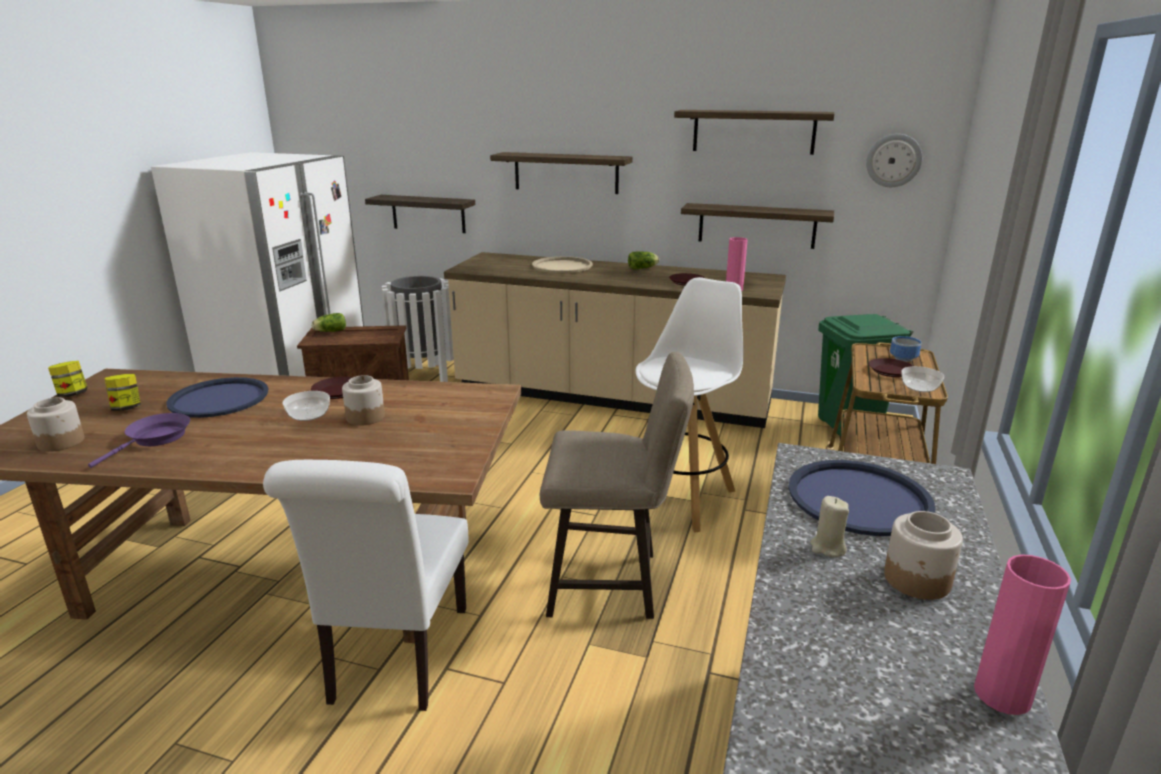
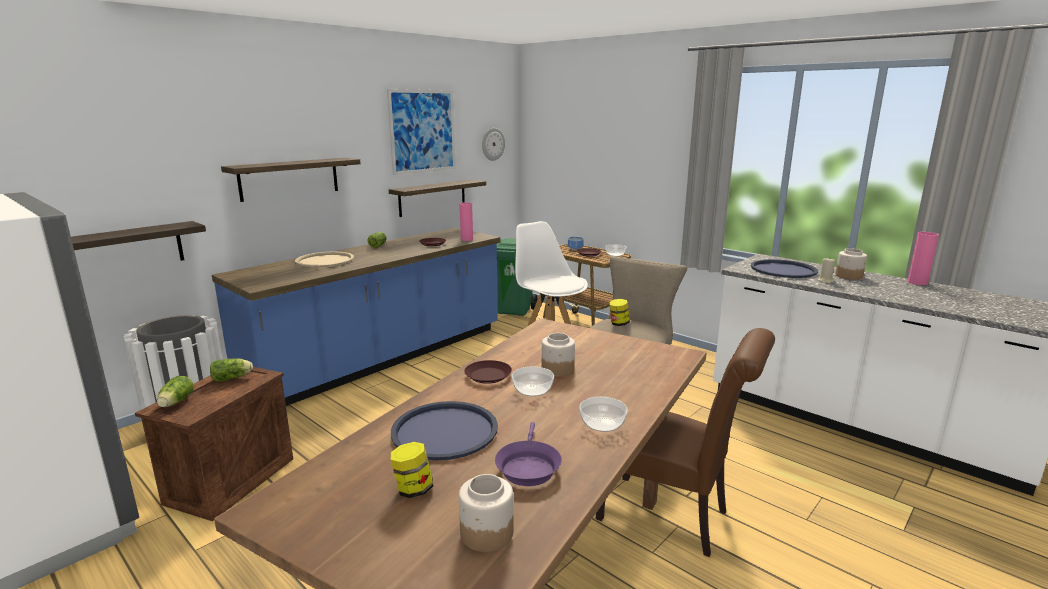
camera: 65 degrees left, 5 degrees down
jar [48,361,88,397] -> jar moved to [609,299,630,326]
purple frying pan [88,413,190,468] -> purple frying pan turned 135 degrees counterclockwise [495,422,562,486]
white chair [263,460,469,711] -> brown chair [596,328,775,557]
beige counter [444,252,786,428] -> blue counter [212,228,500,406]
shelf [674,110,835,155] -> picture [387,89,456,175]
none -> lettuce [210,358,253,382]
none -> bowl [579,397,628,432]

